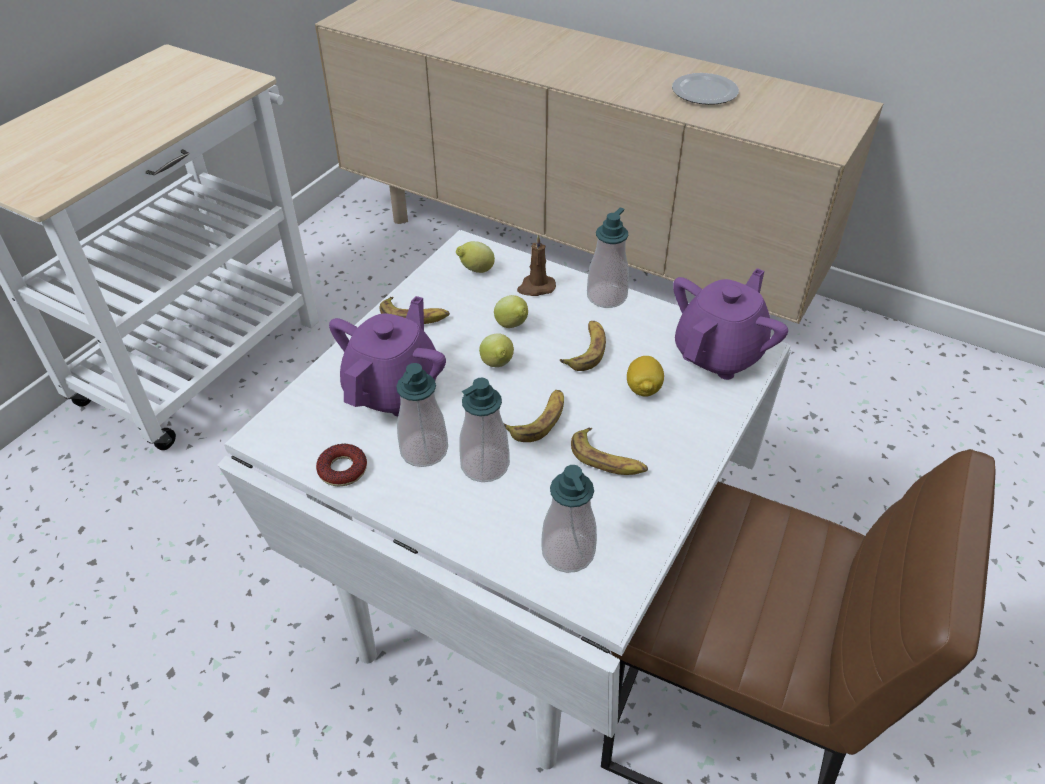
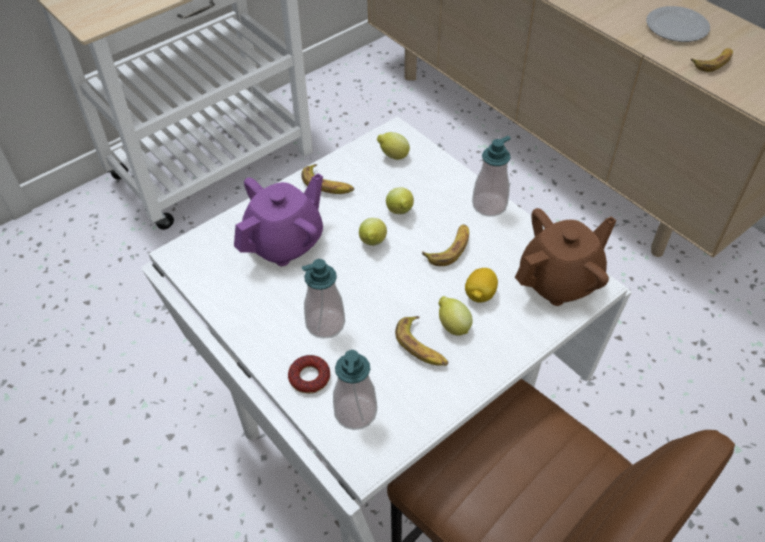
camera: 20 degrees right, 5 degrees up
donut [316,443,367,486] -> donut moved to [288,355,330,394]
soap dispenser [396,363,448,467] -> none
banana [504,390,564,442] -> banana moved to [691,48,733,72]
brown candle [517,234,556,296] -> none
purple teapot [673,268,788,380] -> brown teapot [515,208,616,306]
none -> lemon [439,296,473,336]

